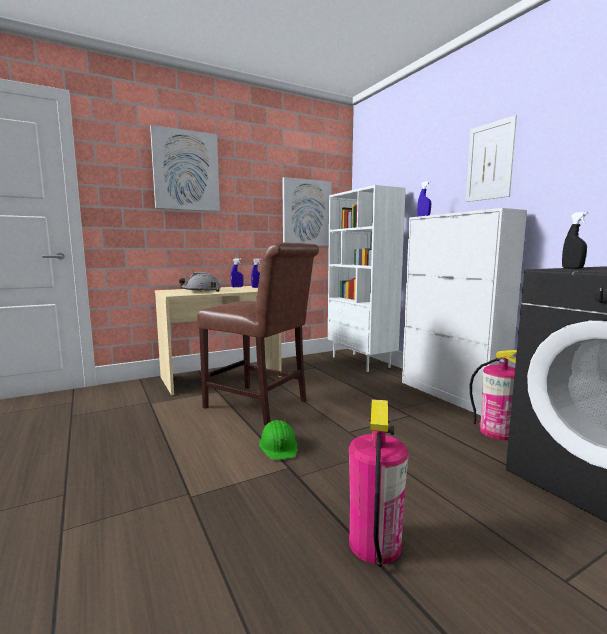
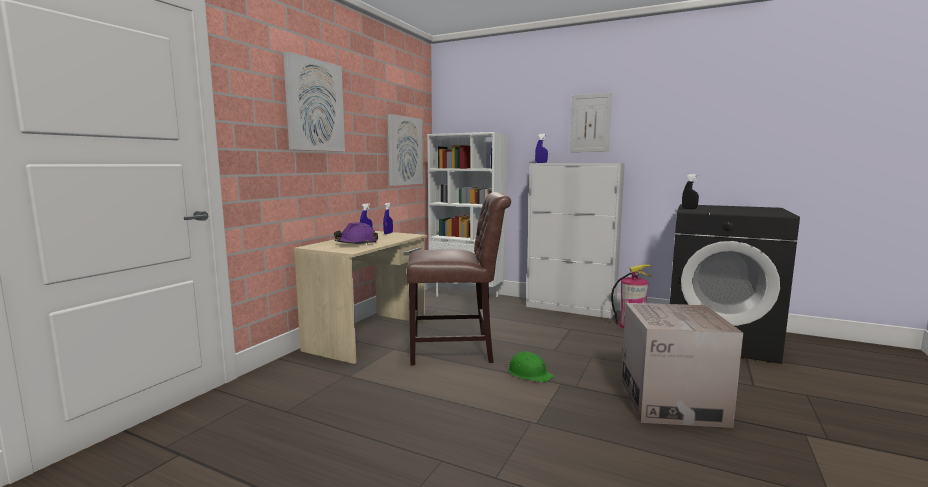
camera: 35 degrees left, 0 degrees up
grey hard hat [179,272,220,292] -> purple hard hat [334,222,378,244]
fire extinguisher [349,399,409,567] -> cardboard box [621,303,743,428]

